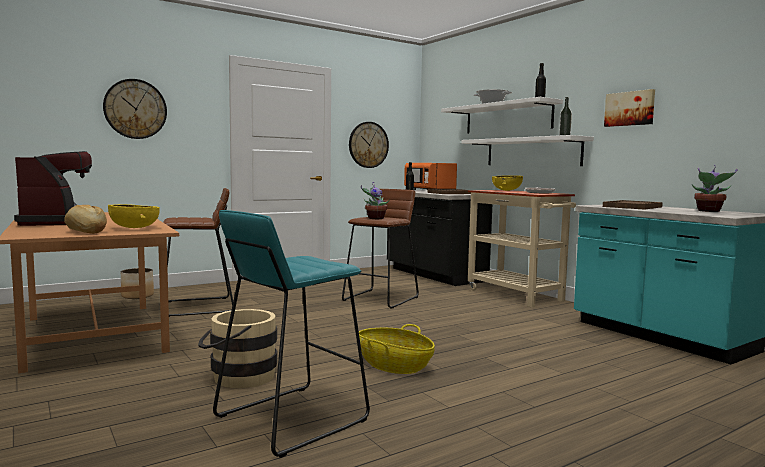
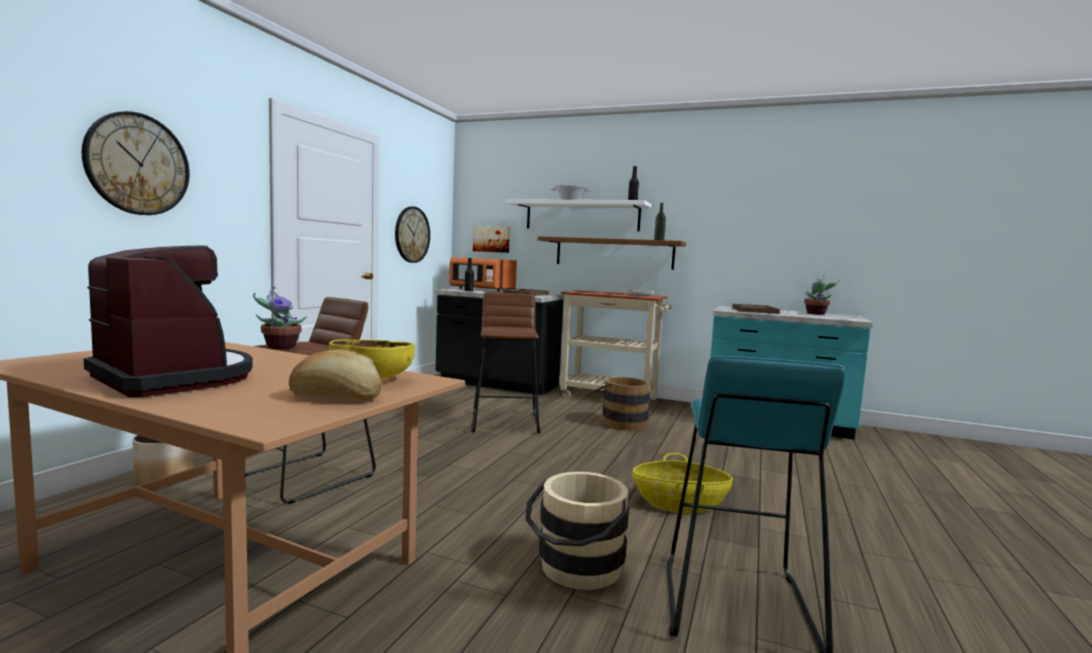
camera: 35 degrees left, 0 degrees up
potted plant [361,182,389,219] -> potted plant moved to [253,287,307,349]
white shelf [461,135,594,166] -> brown shelf [538,236,686,270]
yellow bowl [492,175,523,191] -> none
picture [604,89,655,127] -> picture moved to [473,226,510,253]
none -> brown bucket [596,377,650,431]

